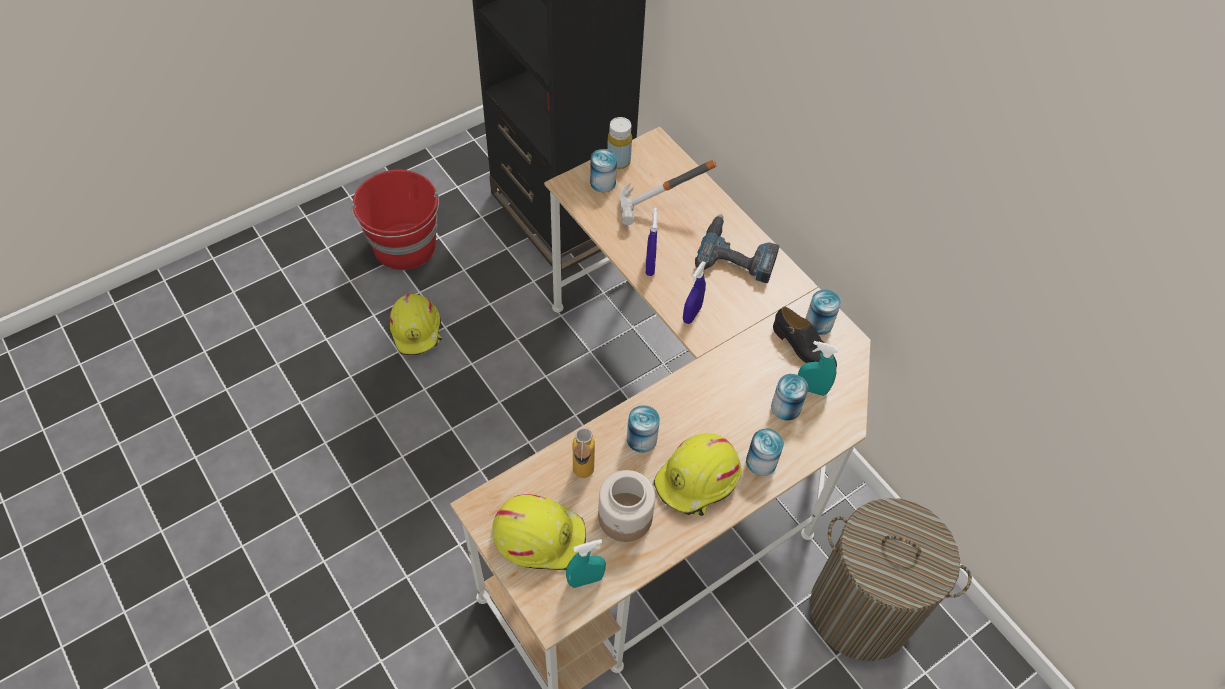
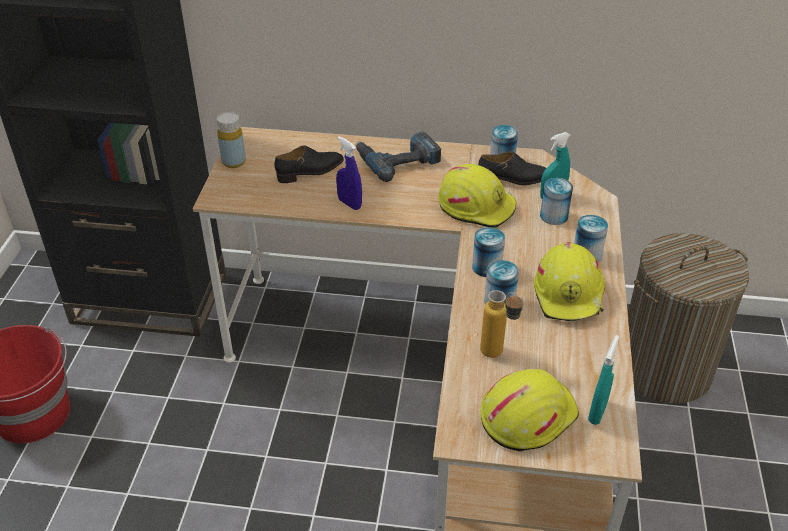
camera: 45 degrees left, 15 degrees down
yellow hard hat [390,294,442,355] -> yellow hard hat moved to [438,164,516,228]
can [590,149,617,192] -> can moved to [472,227,505,277]
jar [598,470,655,542] -> none
hammer [620,159,716,225] -> black shoe [274,145,344,183]
blue spray bottle [683,261,706,324] -> none

